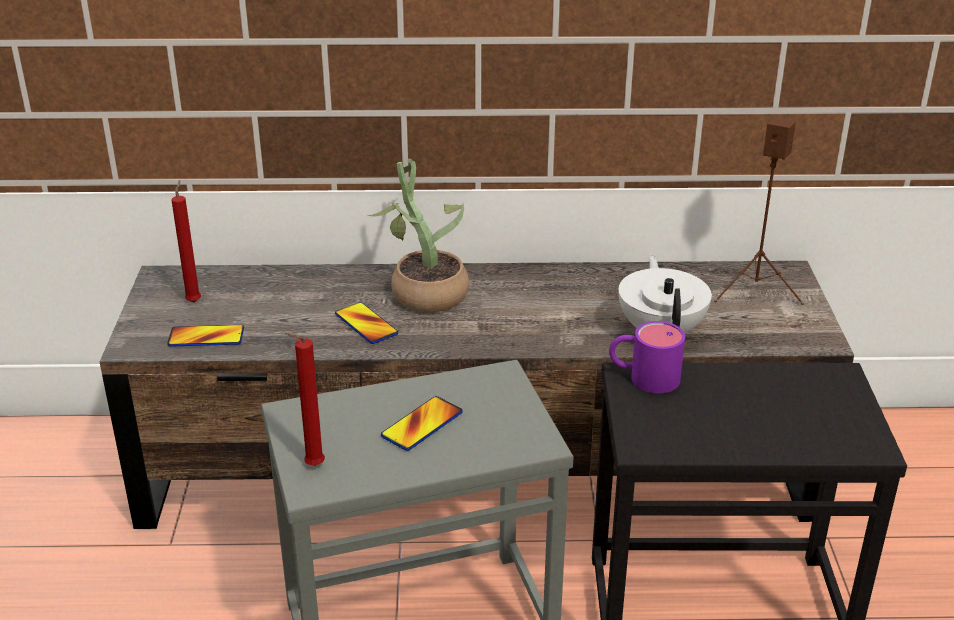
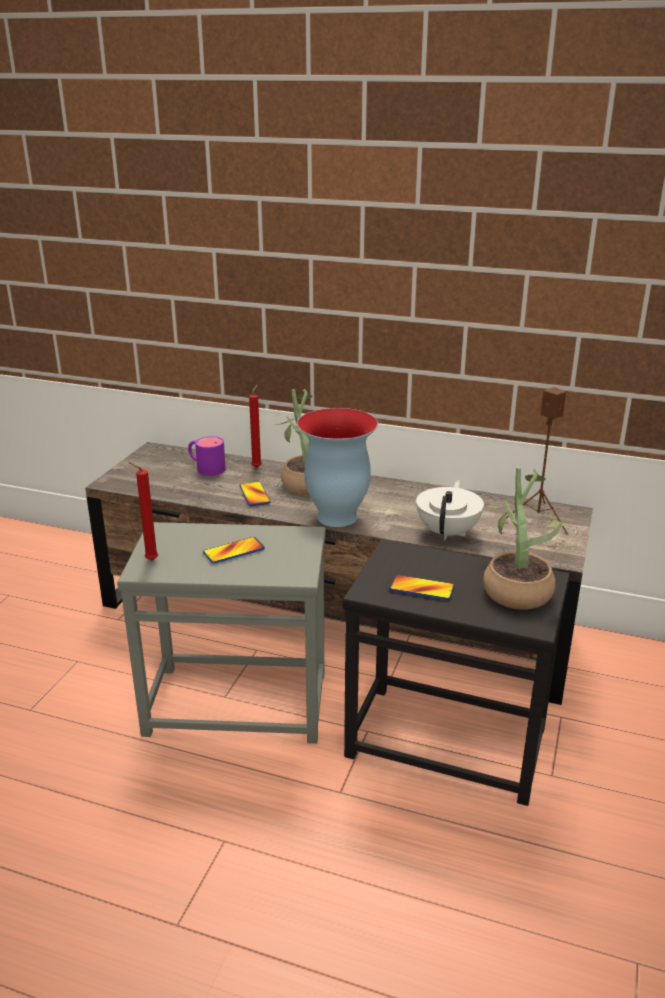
camera: 20 degrees right, 5 degrees down
phone [167,325,244,347] -> phone moved to [389,575,455,600]
red candle [172,180,201,303] -> red candle moved to [249,385,262,468]
purple mug [609,321,685,393] -> purple mug moved to [188,436,226,476]
none -> vase [297,408,378,527]
none -> potted plant [483,467,568,610]

